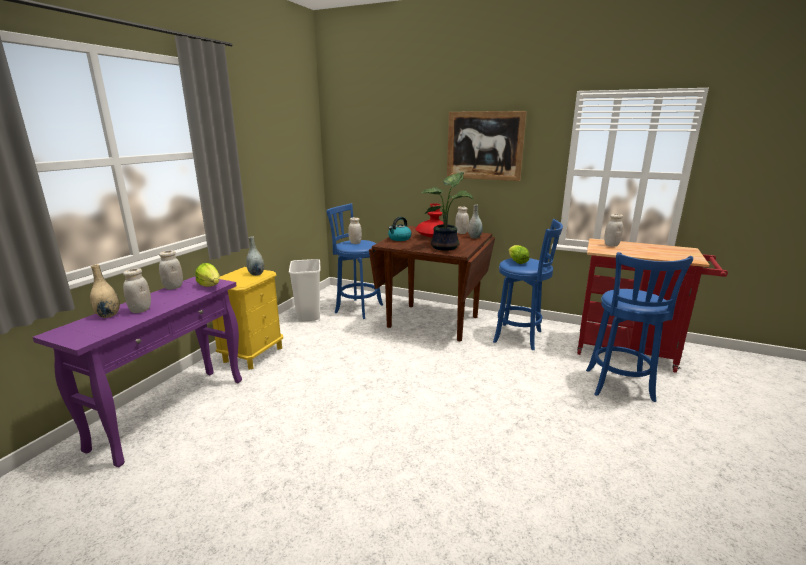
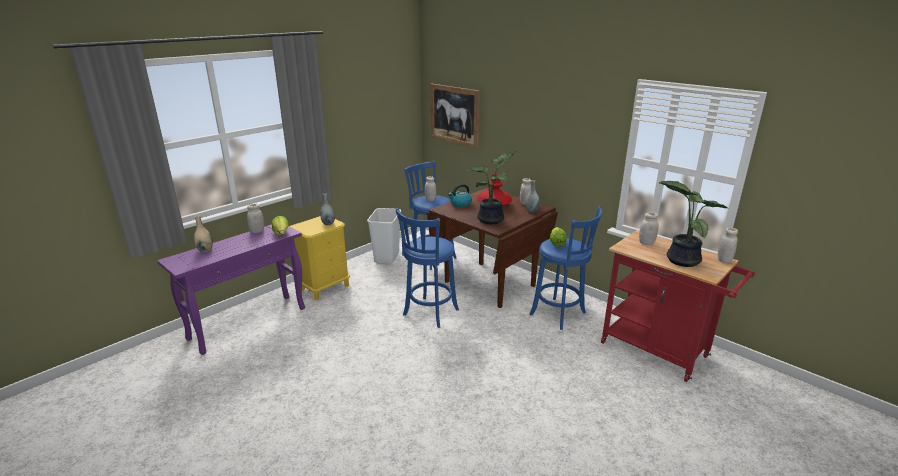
camera: 20 degrees right, 5 degrees up
white jar [123,268,151,313] -> white jar moved to [718,227,738,263]
picture [447,111,527,181] -> picture moved to [430,83,480,148]
blue stool [586,252,693,402] -> blue stool moved to [396,208,459,328]
none -> potted plant [659,181,730,267]

